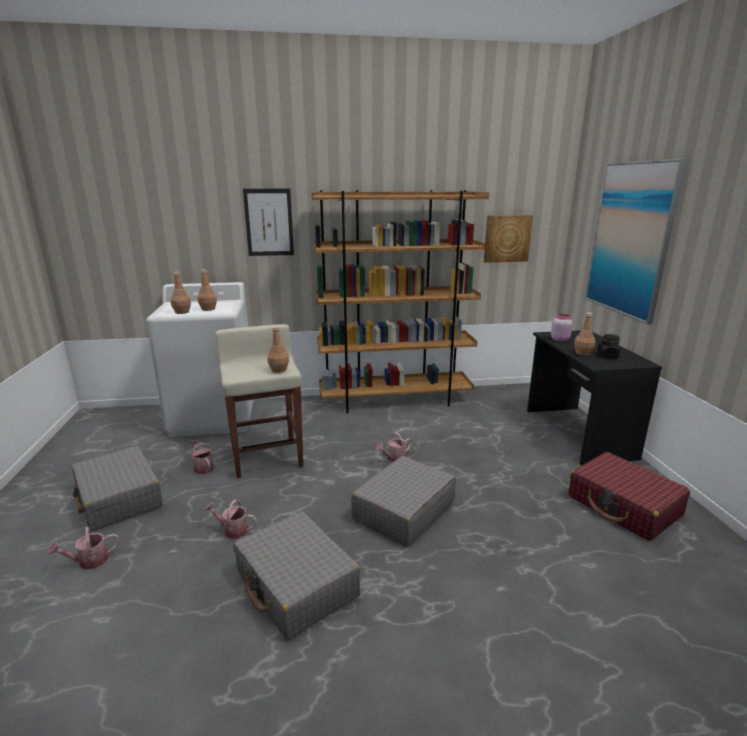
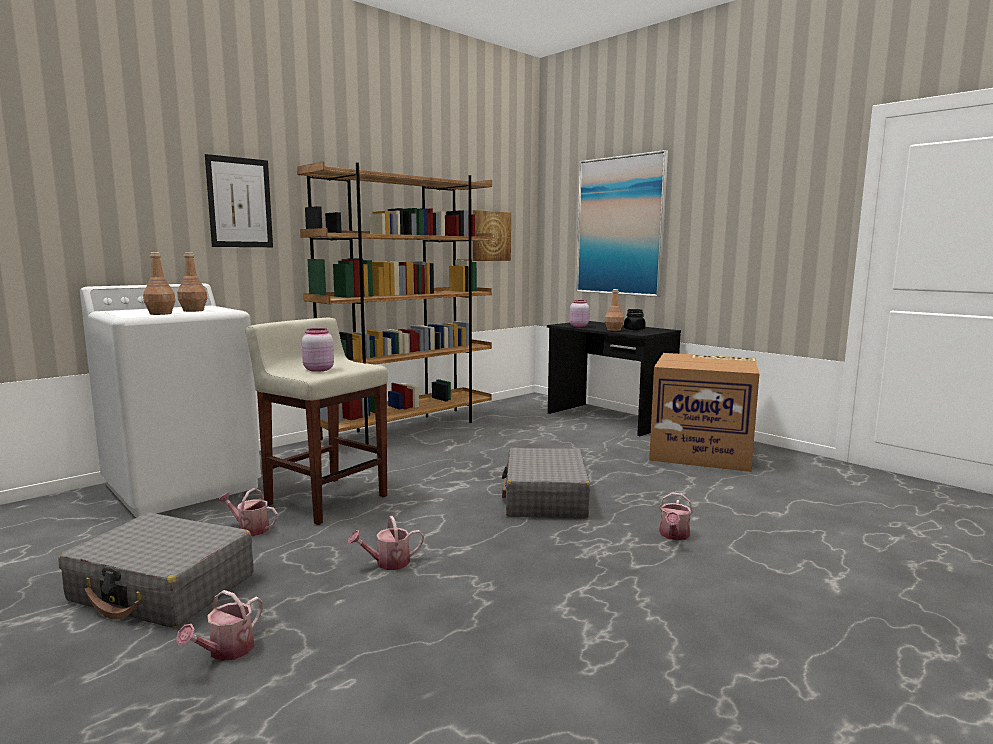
camera: 35 degrees left, 10 degrees down
grey suitcase [233,511,360,640] -> none
brown bottle [267,326,289,373] -> none
watering can [375,432,412,462] -> watering can moved to [659,492,693,541]
red suitcase [569,452,690,541] -> cardboard box [649,353,759,472]
none -> pink jar [302,328,334,372]

